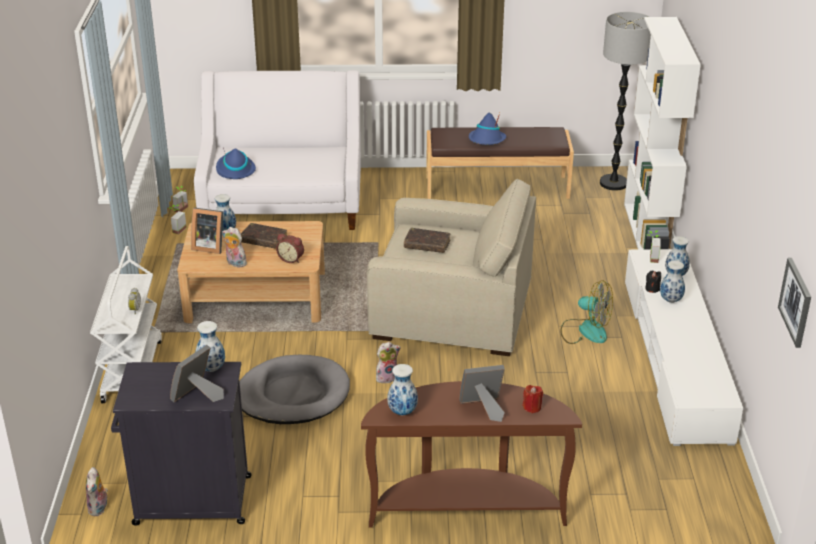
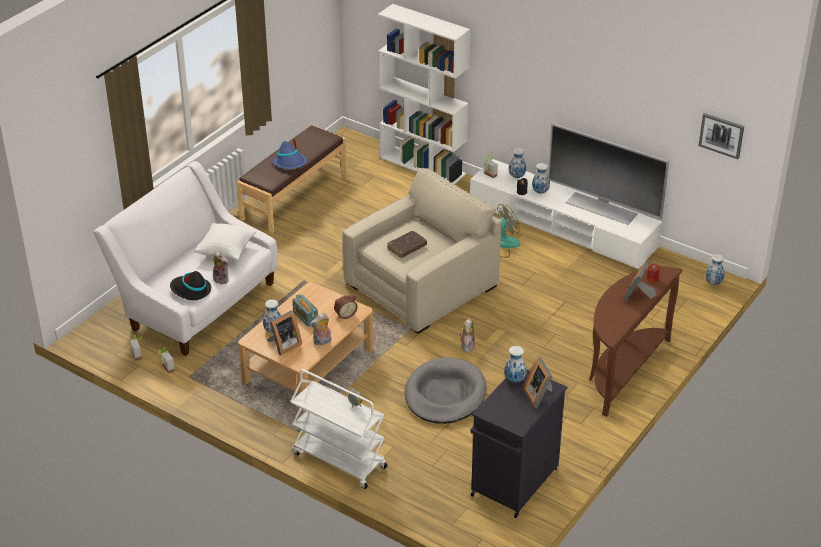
camera: 55 degrees left, 5 degrees up
plush toy [86,467,109,516] -> plush toy moved to [213,251,229,285]
blue hat [216,148,256,179] -> black hat [170,271,211,300]
brown book [241,223,287,249] -> radio [292,294,318,327]
vase [387,364,418,415] -> vase moved to [706,254,724,285]
floor lamp [600,12,651,191] -> none
none -> white pillow [194,223,256,260]
none -> television [548,123,669,225]

